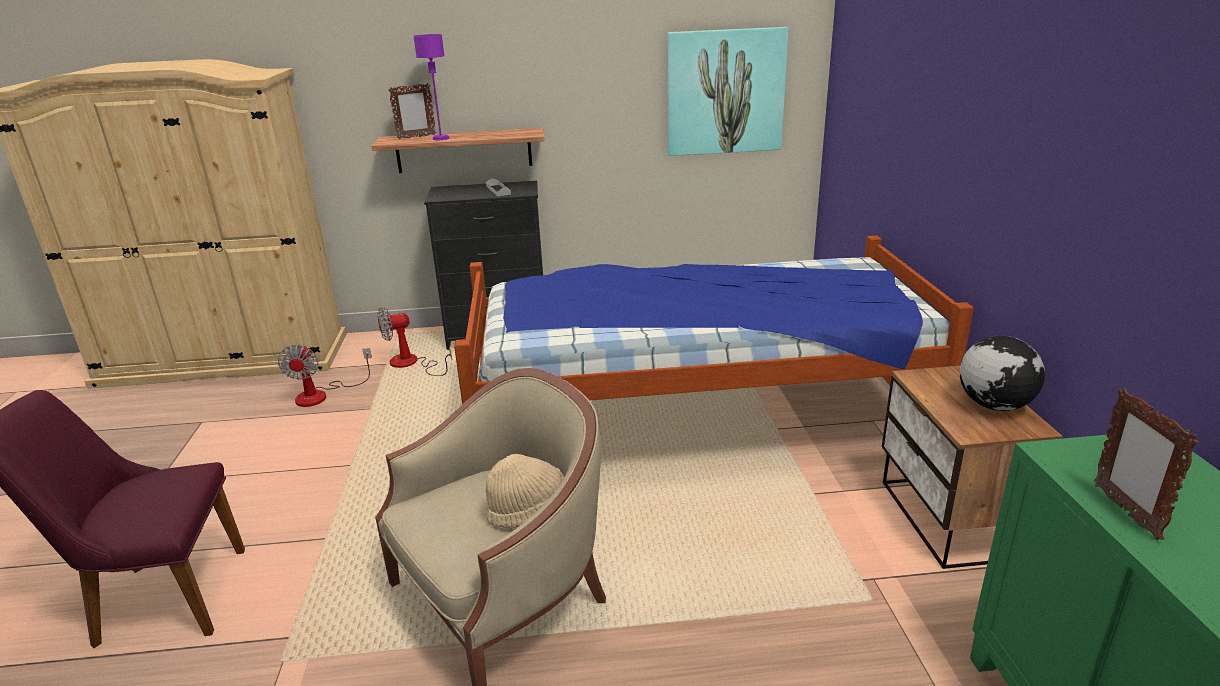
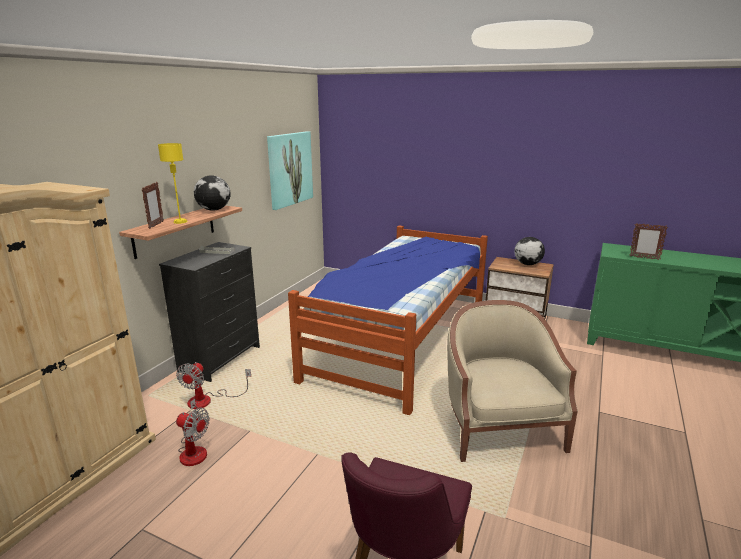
camera: 60 degrees left, 5 degrees down
purple table lamp [413,34,450,140] -> yellow table lamp [158,143,188,224]
beige hat [486,454,564,528] -> none
none -> globe [194,175,231,211]

